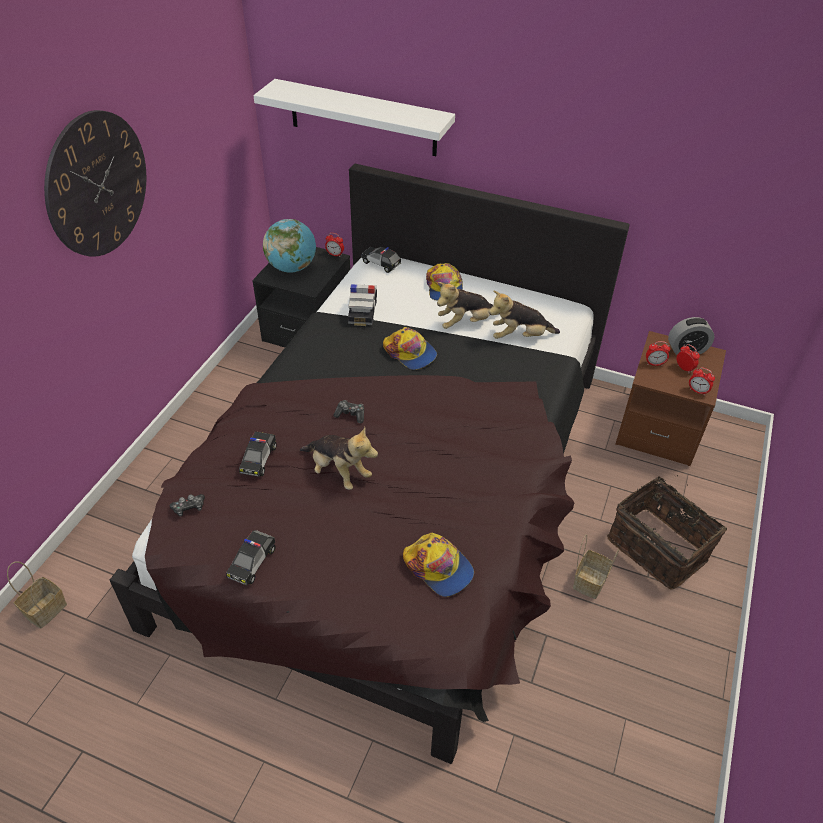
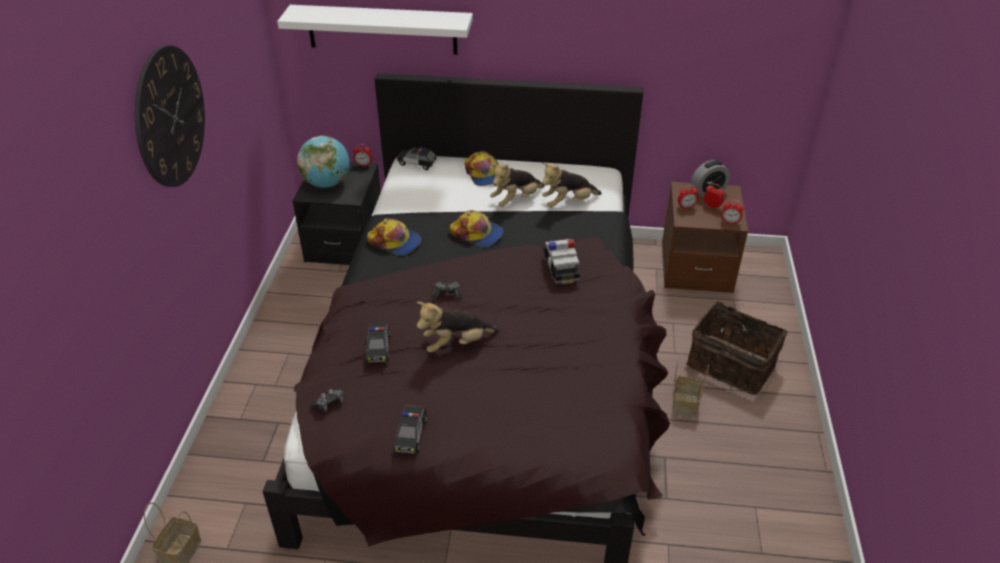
camera: 15 degrees left, 5 degrees down
plush toy [300,427,378,490] -> plush toy turned 135 degrees clockwise [416,302,500,353]
toy car [348,284,377,326] -> toy car moved to [543,239,580,284]
cap [403,533,474,597] -> cap moved to [367,218,421,256]

